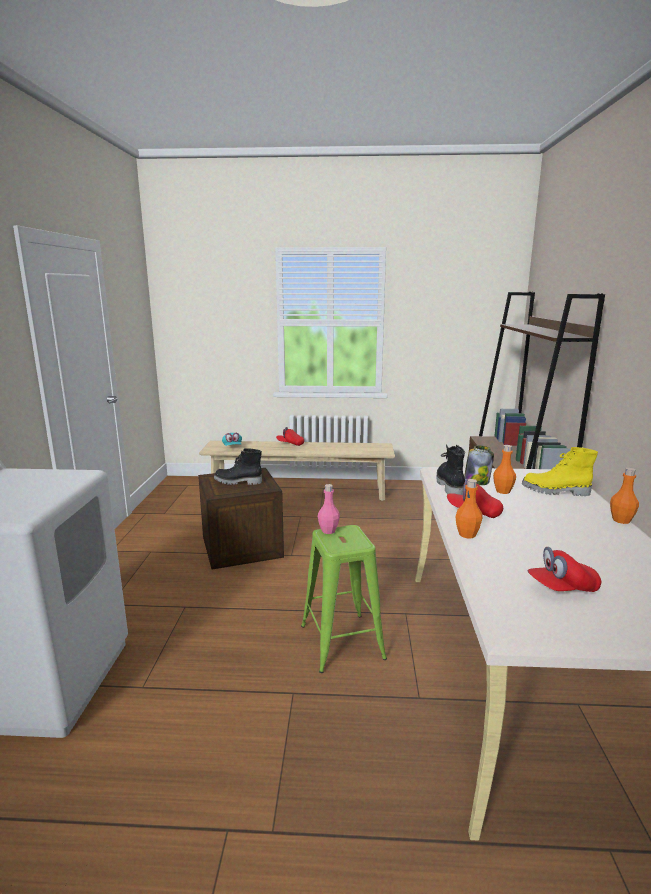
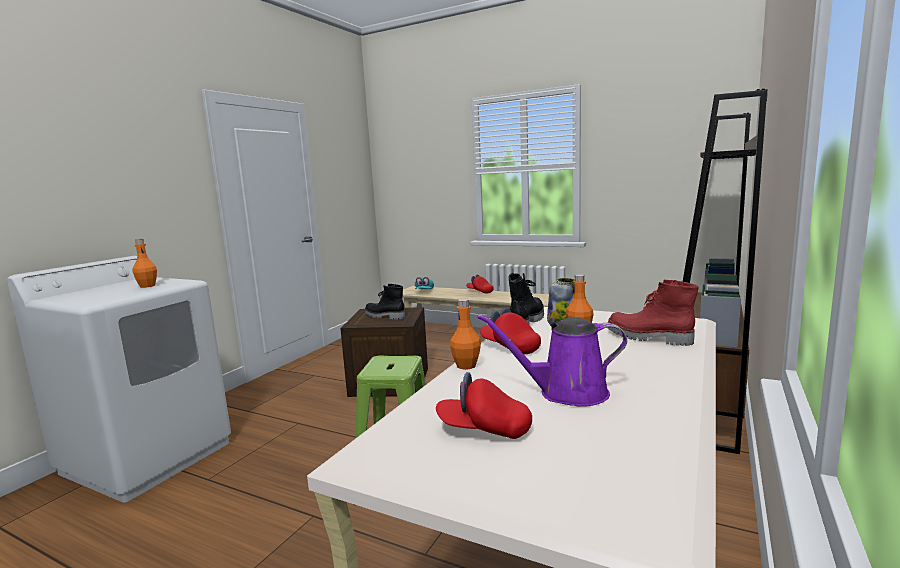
camera: 25 degrees right, 5 degrees down
pink bottle [318,484,340,534] -> none
yellow boot [521,447,598,496] -> red boot [607,280,699,346]
orange bottle [610,468,639,524] -> orange bottle moved to [133,239,157,288]
none -> purple watering can [477,314,627,407]

